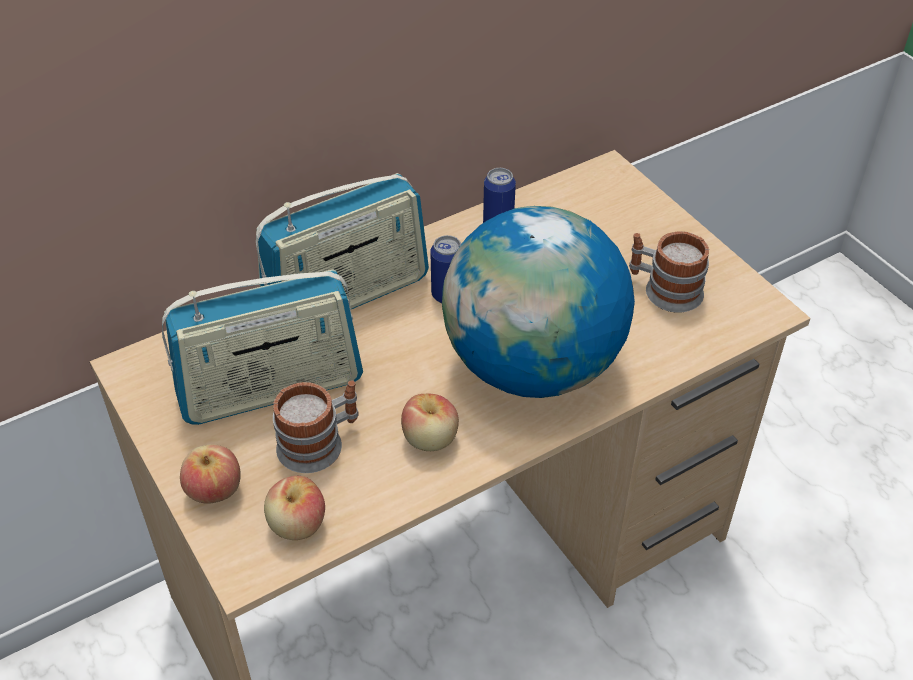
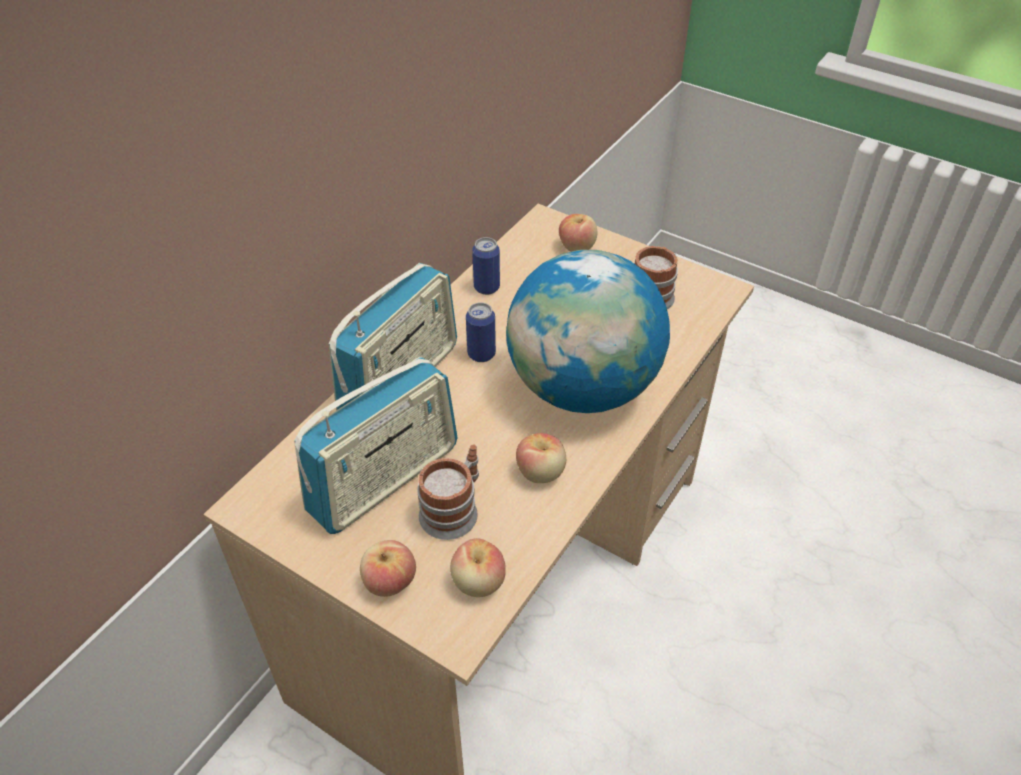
camera: 25 degrees left, 0 degrees up
none -> apple [559,214,597,252]

